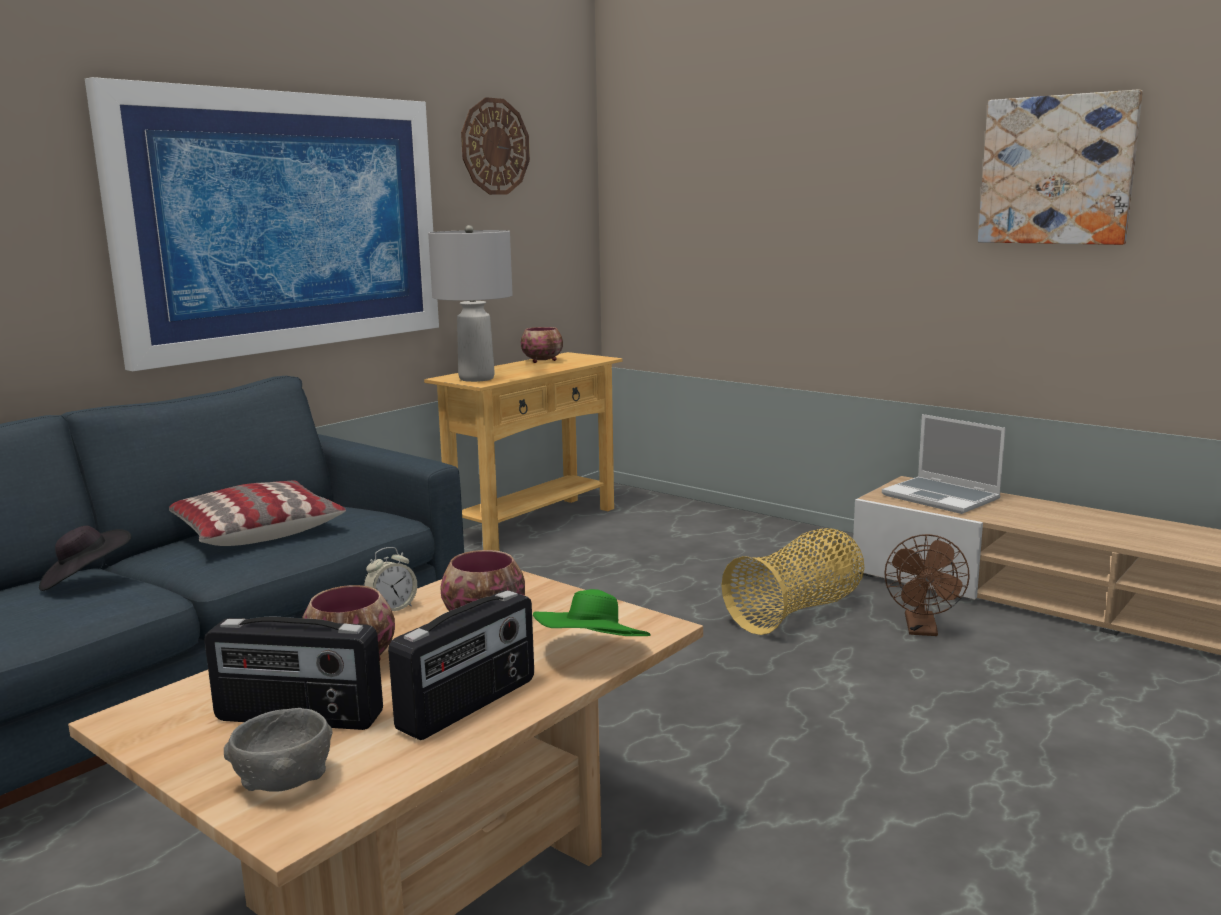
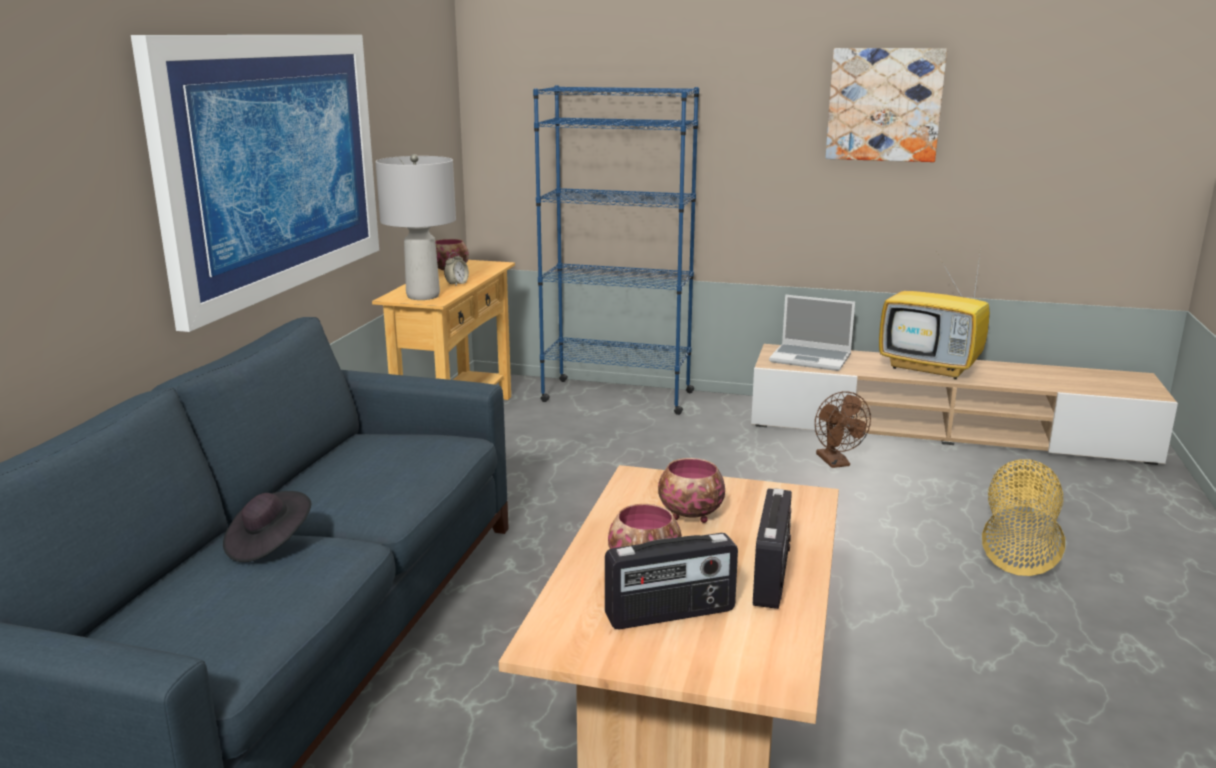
camera: 25 degrees left, 5 degrees up
pillow [169,480,346,546] -> none
grey bowl [224,708,333,792] -> none
alarm clock [364,547,417,611] -> alarm clock moved to [444,252,469,285]
wall clock [461,97,530,195] -> none
green hat [533,589,650,636] -> none
basket [721,528,864,635] -> basket moved to [982,459,1065,576]
none -> blue bookcase [533,85,699,415]
none -> television [879,248,990,379]

